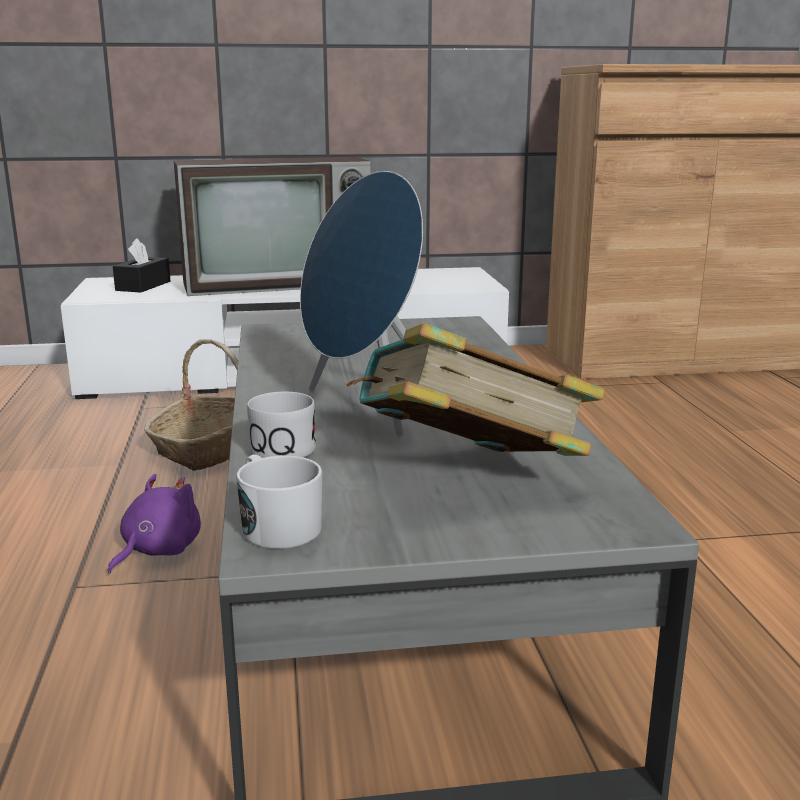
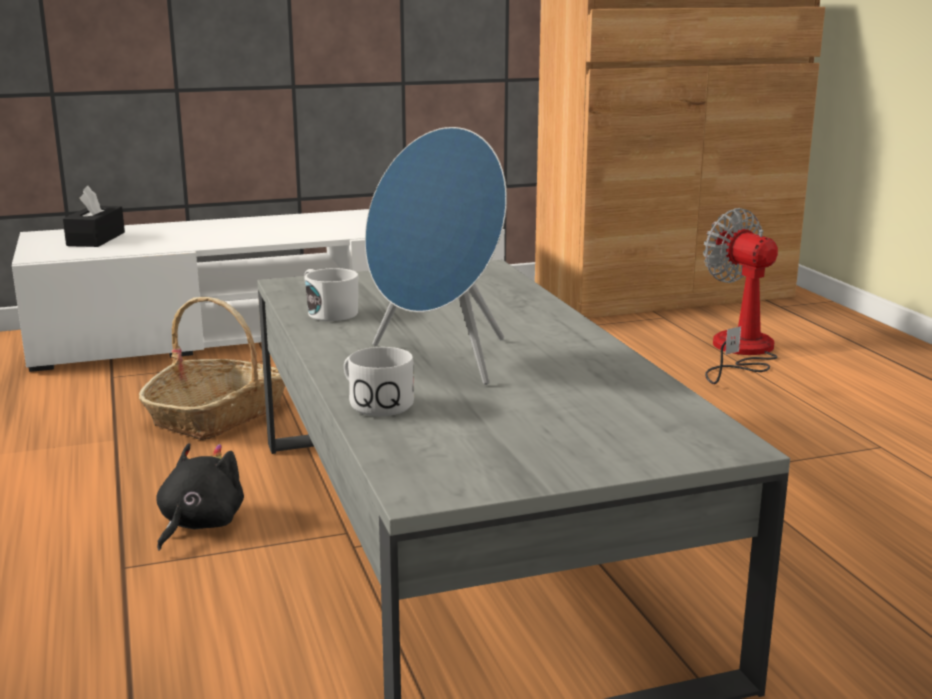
camera: 10 degrees left, 0 degrees up
purple plush toy [108,474,201,574] -> black plush toy [156,443,244,551]
television [174,157,371,296] -> none
white mug [236,454,322,549] -> white mug moved to [304,268,358,321]
book [346,323,605,456] -> none
none -> fan [703,208,778,384]

